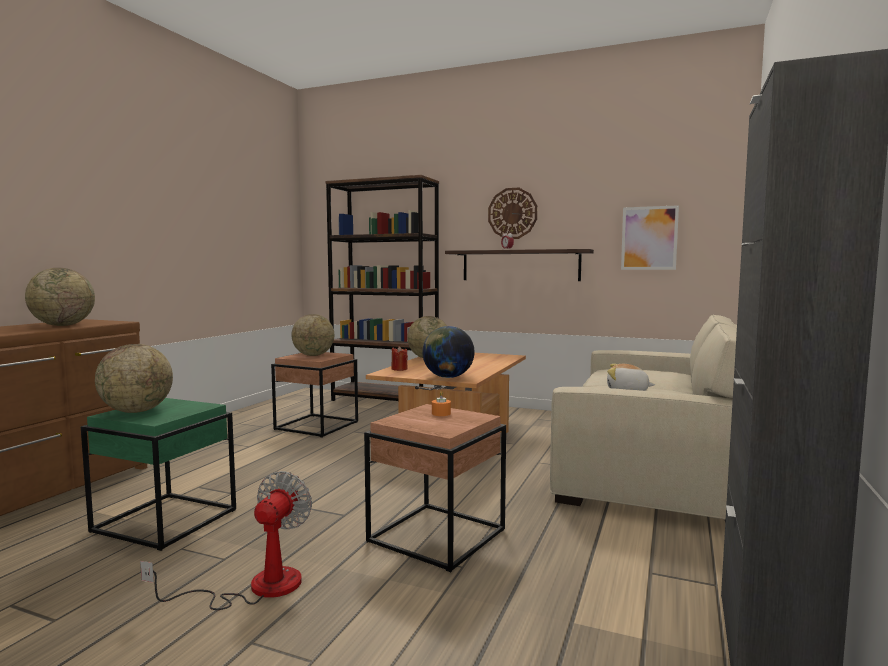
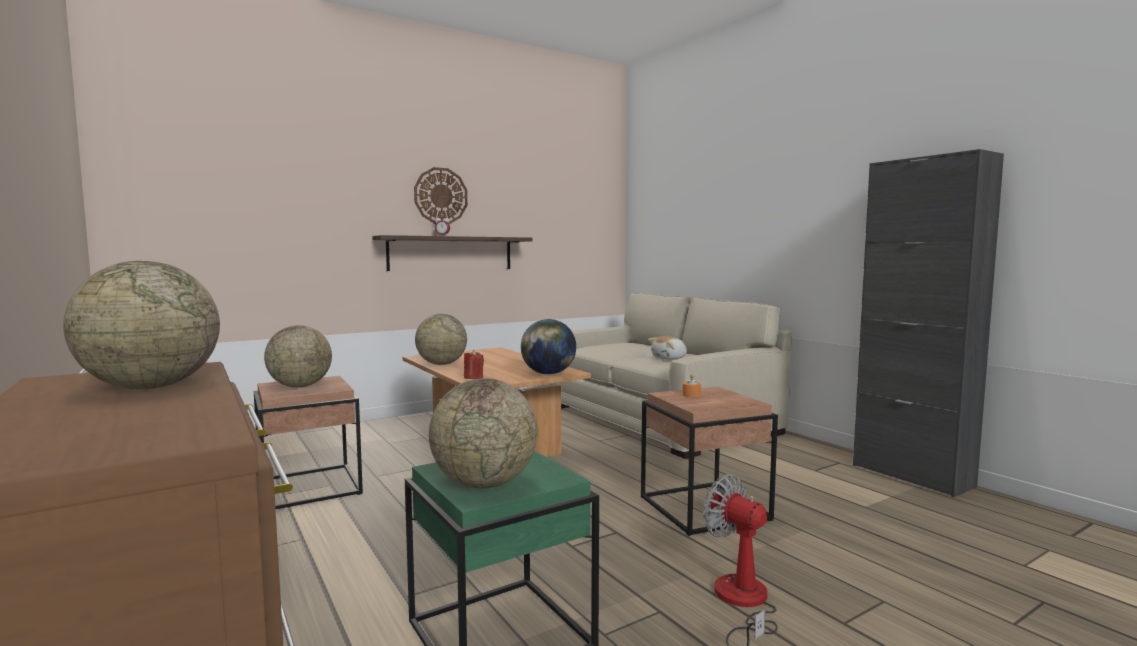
camera: 55 degrees left, 0 degrees up
brown bookcase [326,175,439,401] -> none
picture [621,205,679,270] -> none

